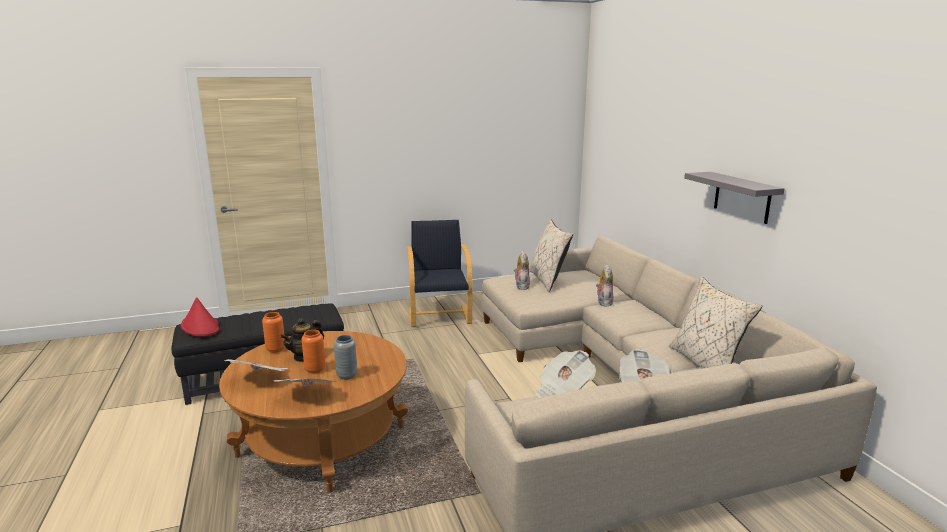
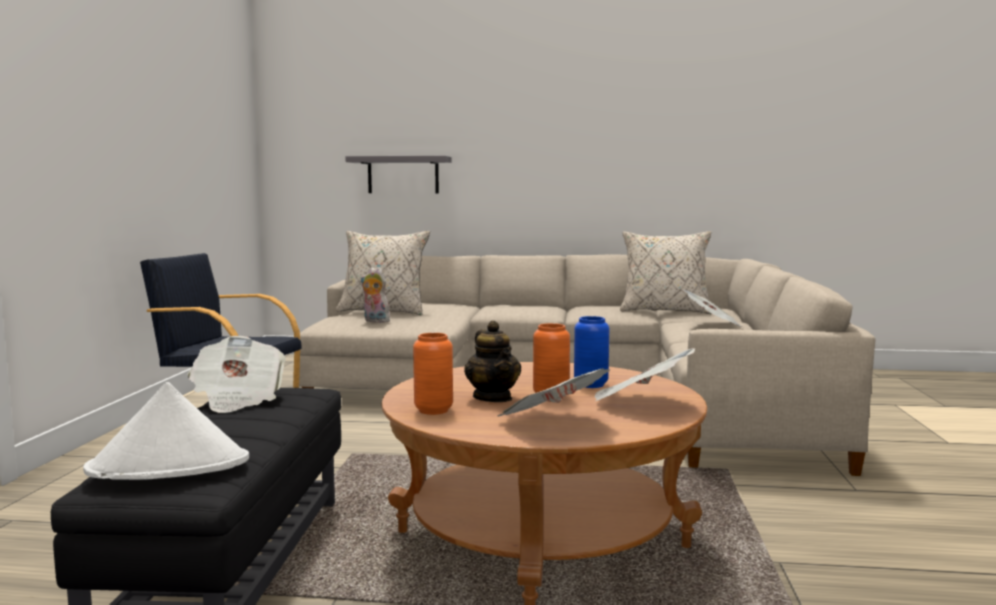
camera: 65 degrees left, 10 degrees down
red hat [181,297,220,337] -> white hat [83,382,249,480]
grey vase [334,335,357,380] -> blue vase [574,316,609,388]
newspaper [535,351,596,398] -> newspaper moved to [188,336,286,413]
plush toy [596,265,613,307] -> none
grey shelf [684,172,784,224] -> grey shelf moved to [345,156,452,193]

